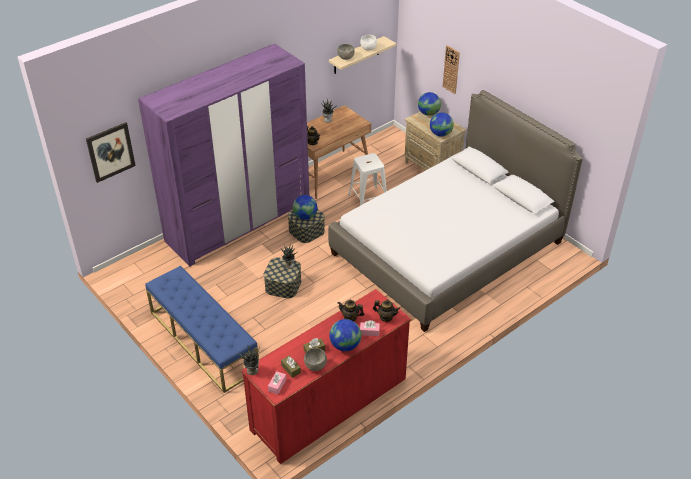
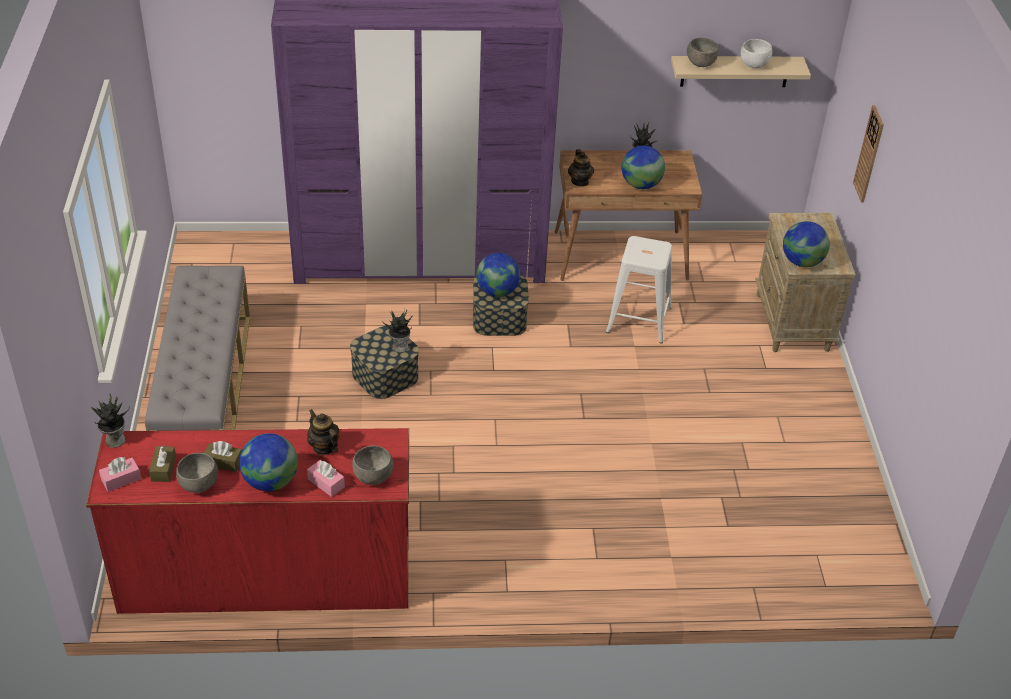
camera: 35 degrees right, 0 degrees up
picture [86,122,136,183] -> none
blue bench [145,266,259,393] -> grey bench [145,266,250,431]
bed [328,90,583,332] -> none
teapot [373,300,400,322] -> grey bowl [352,445,394,485]
globe [418,92,441,116] -> globe moved to [622,146,665,189]

